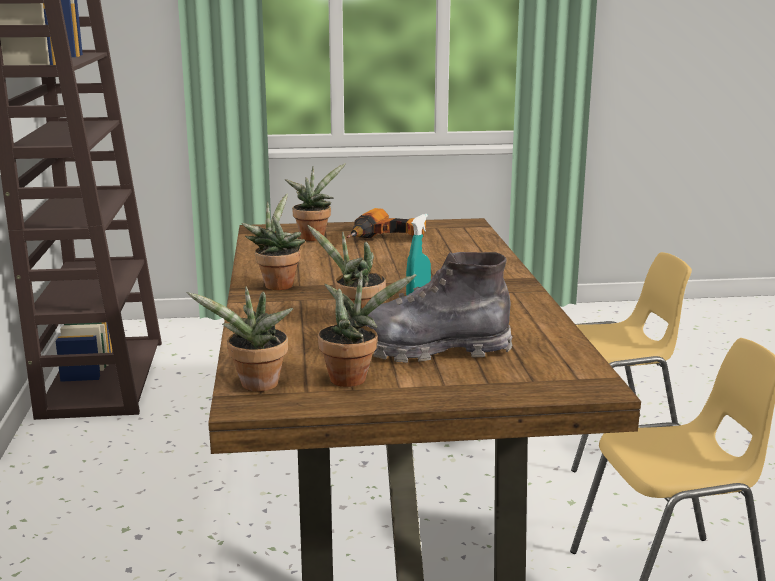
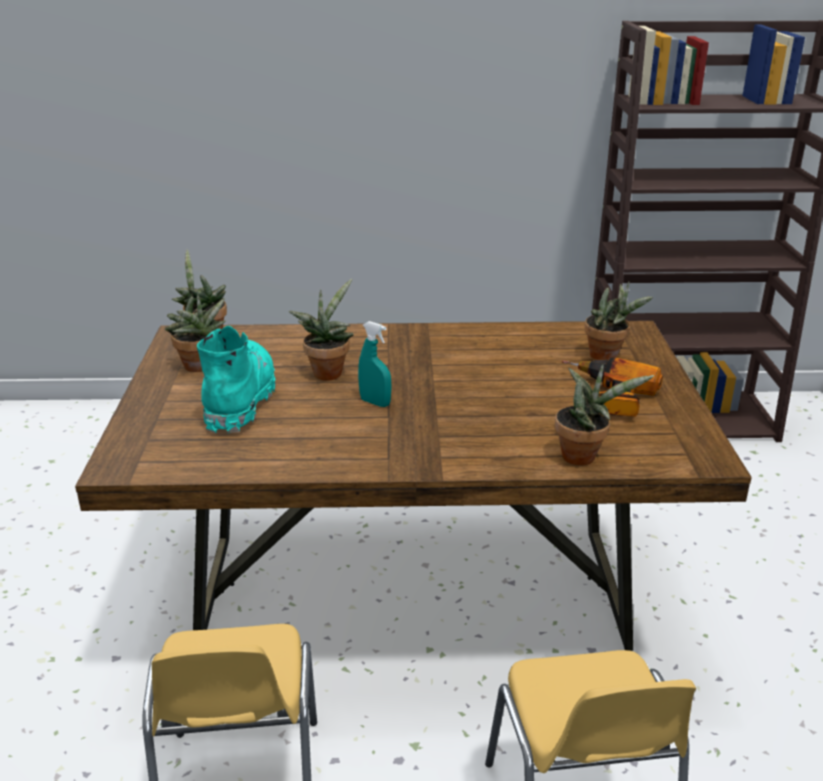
camera: 95 degrees right, 10 degrees up
potted plant [241,193,305,290] -> potted plant moved to [555,364,654,465]
grey boot [365,252,513,363] -> turquoise boot [197,326,276,433]

